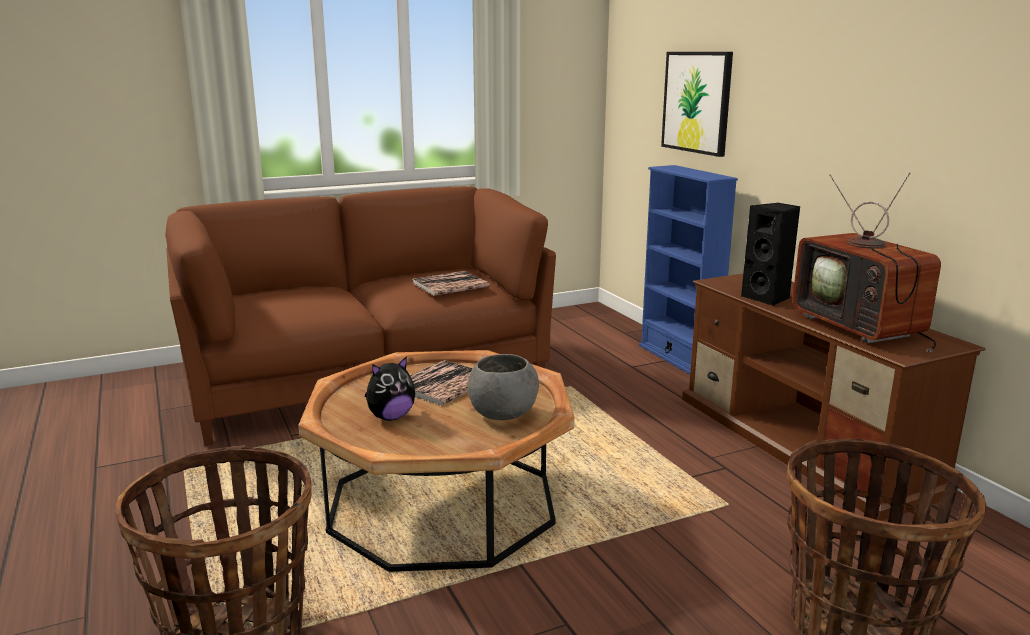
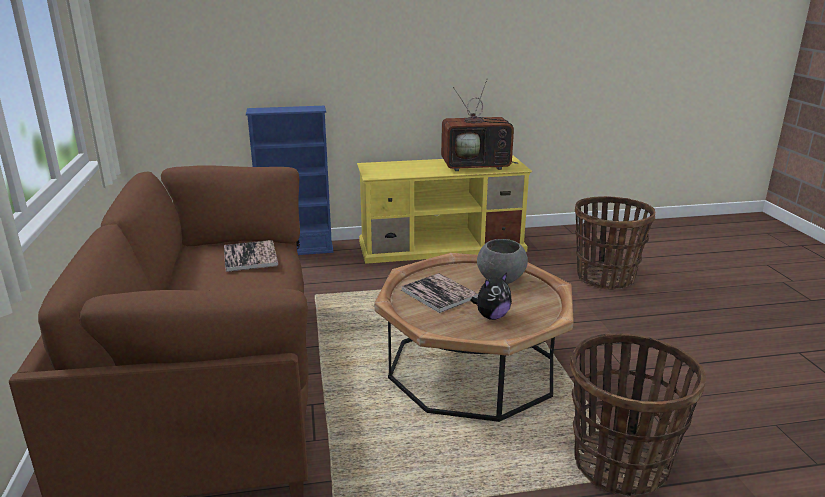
camera: 75 degrees left, 5 degrees up
plush toy [365,356,415,421] -> plush toy turned 75 degrees clockwise [470,273,512,320]
picture [661,52,733,157] -> none
brown tv stand [682,274,986,521] -> yellow tv stand [357,155,532,264]
black speaker [741,203,800,306] -> none

